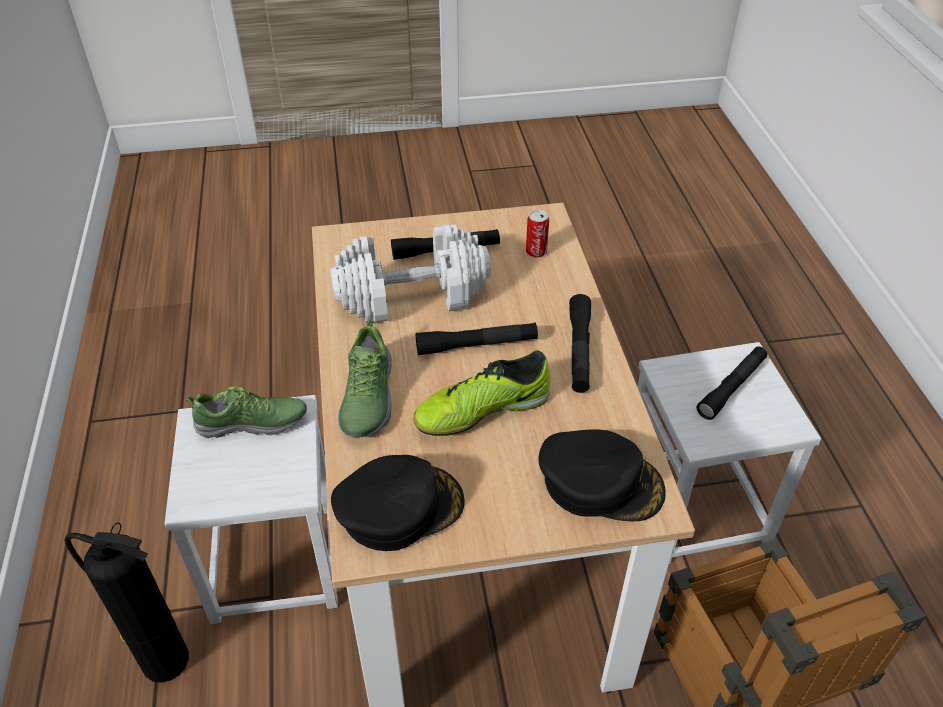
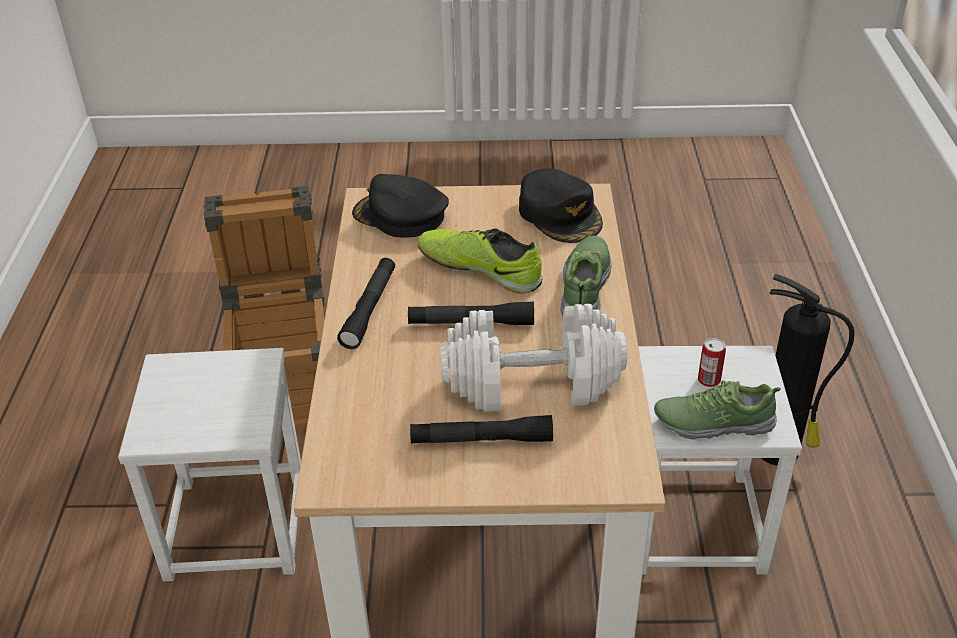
camera: 170 degrees left, 5 degrees down
black cap [331,455,465,551] -> black cap turned 105 degrees counterclockwise [519,168,603,243]
shoe [413,350,550,436] -> shoe turned 135 degrees counterclockwise [418,229,543,294]
can [526,210,549,258] -> can moved to [698,338,726,387]
black flashlight [697,347,767,420] -> none

